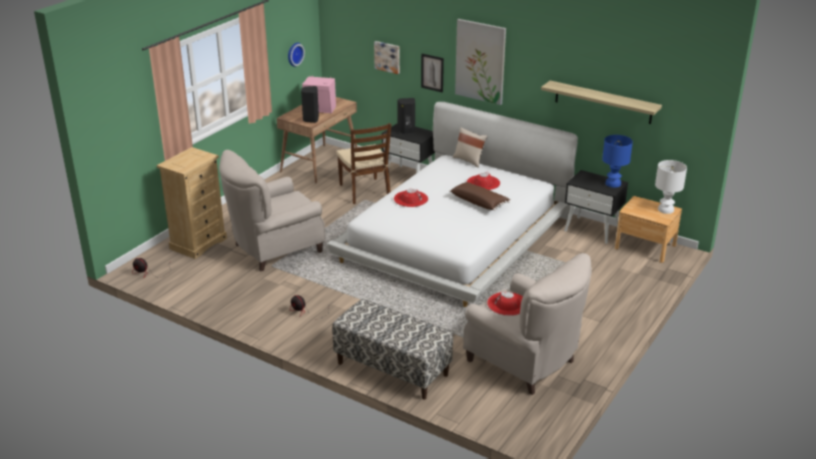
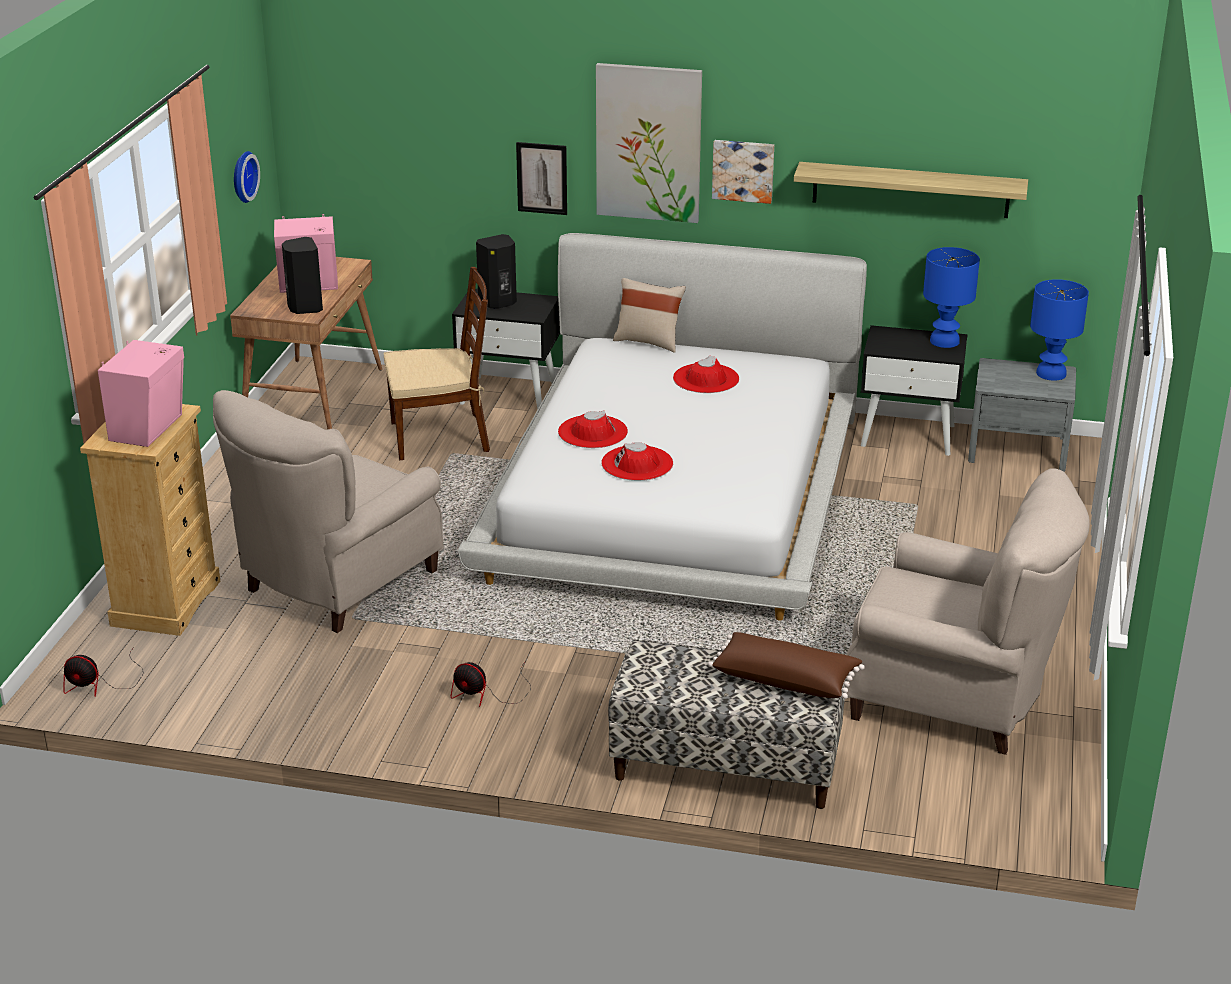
camera: 20 degrees left, 0 degrees up
brown chair [337,123,393,204] -> brown chair turned 60 degrees counterclockwise [383,267,490,460]
picture [374,41,400,74] -> picture moved to [712,140,774,204]
brown pillow [449,182,510,210] -> brown pillow moved to [708,632,865,699]
red hat [487,292,523,316] -> red hat moved to [601,442,673,481]
brown nightstand [615,196,682,263] -> grey nightstand [968,358,1076,472]
white table lamp [655,160,687,214] -> blue table lamp [1030,279,1089,381]
none -> pink speaker [98,340,184,447]

